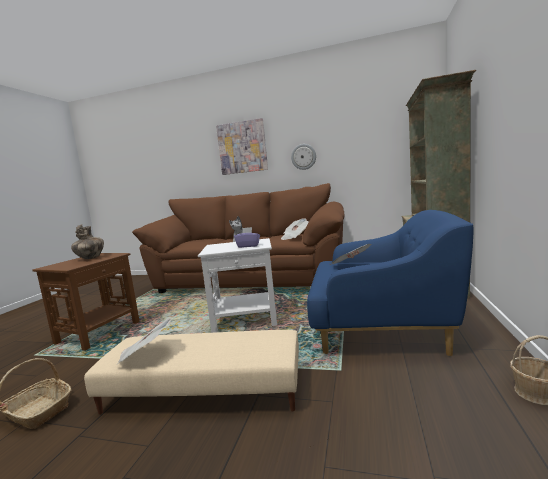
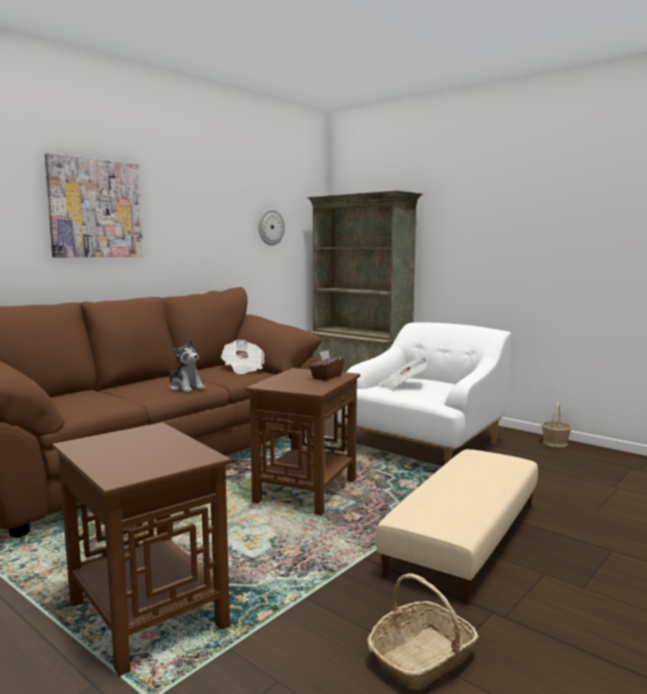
camera: 65 degrees left, 0 degrees up
vase [71,224,104,259] -> none
newspaper [116,318,171,365] -> none
white side table [198,238,277,333] -> brown side table [245,368,360,515]
purple tissue box [234,227,260,248] -> brown tissue box [309,350,344,380]
wall clock [291,144,316,170] -> wall clock moved to [259,209,285,245]
blue armchair [307,210,474,356] -> white armchair [333,322,511,464]

